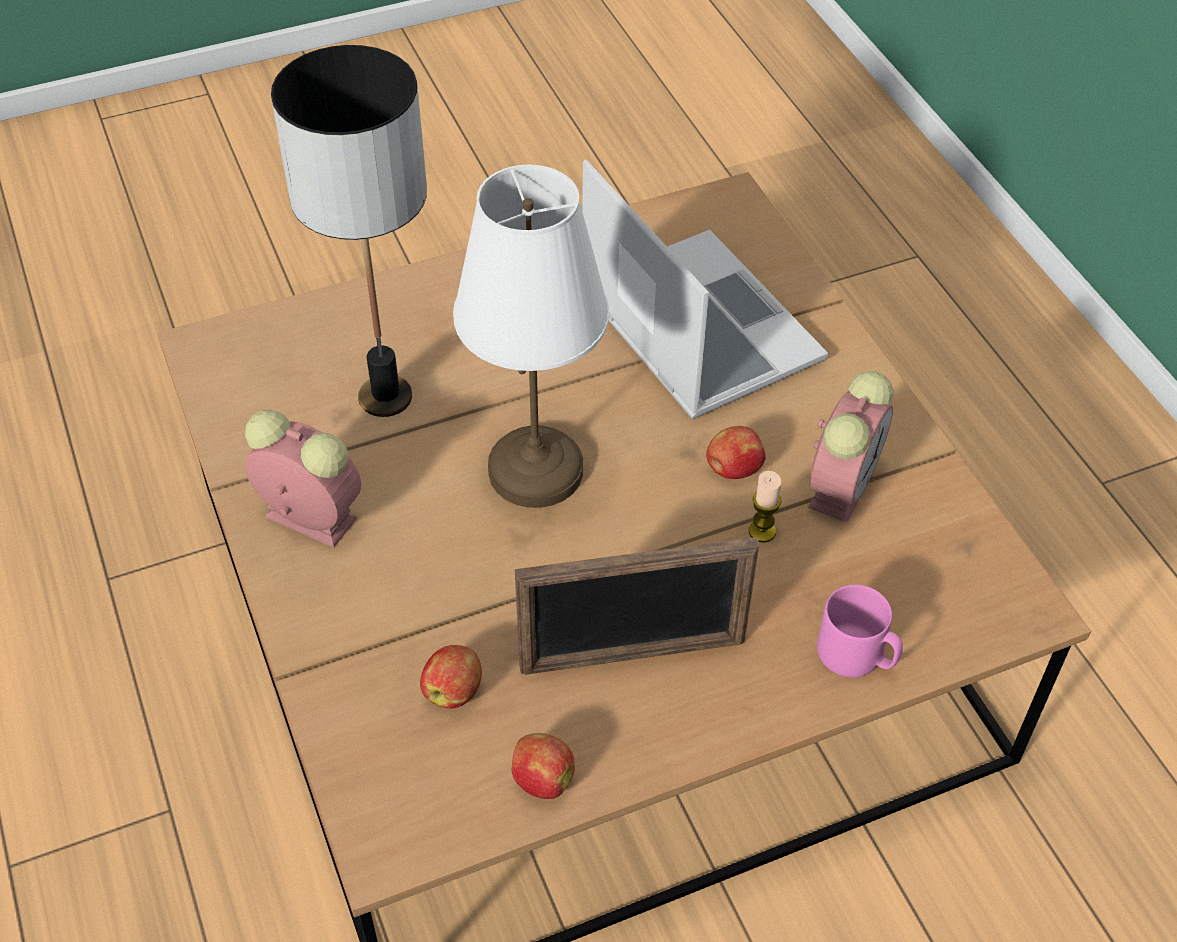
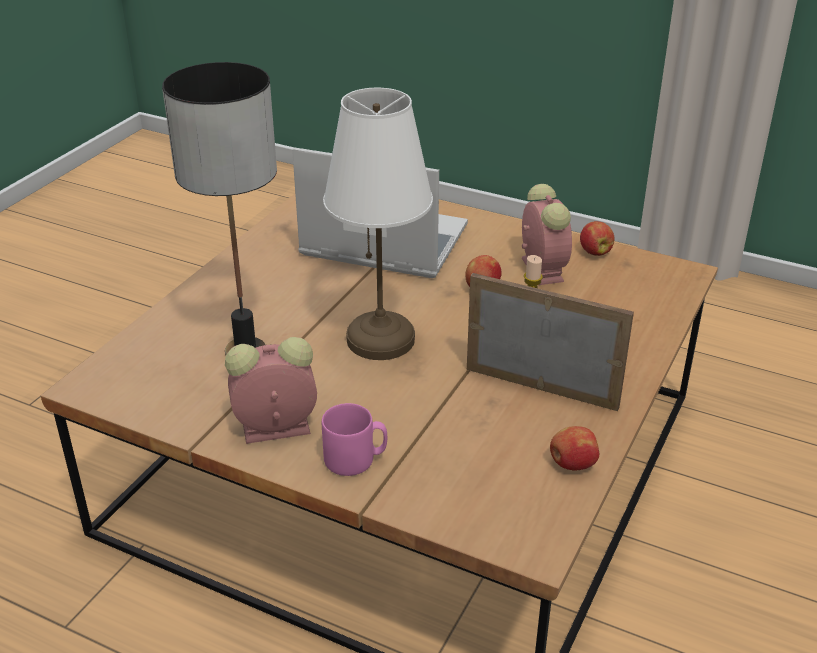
camera: 40 degrees left, 15 degrees down
apple [420,645,482,709] -> apple moved to [580,221,614,256]
picture frame [515,537,759,675] -> picture frame turned 105 degrees counterclockwise [467,273,634,411]
pink mug [817,585,903,677] -> pink mug moved to [322,403,387,476]

